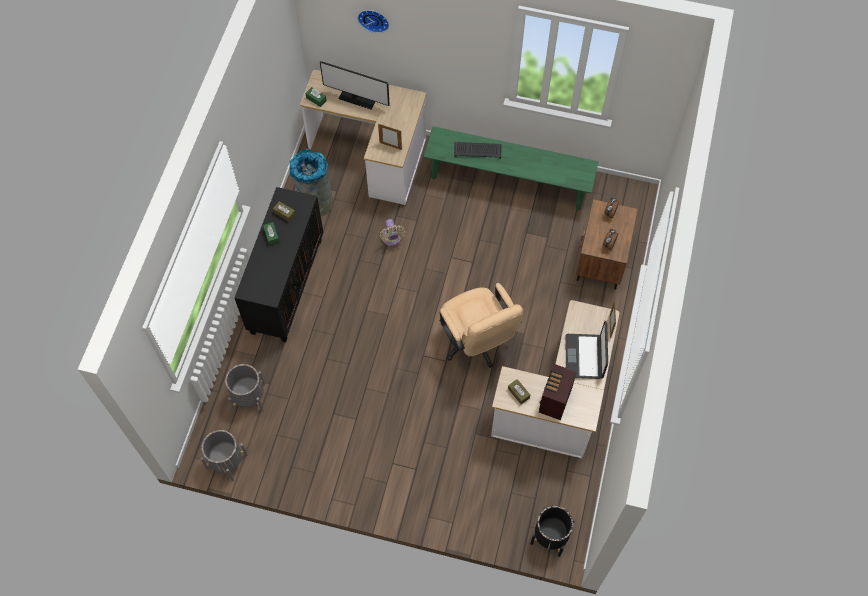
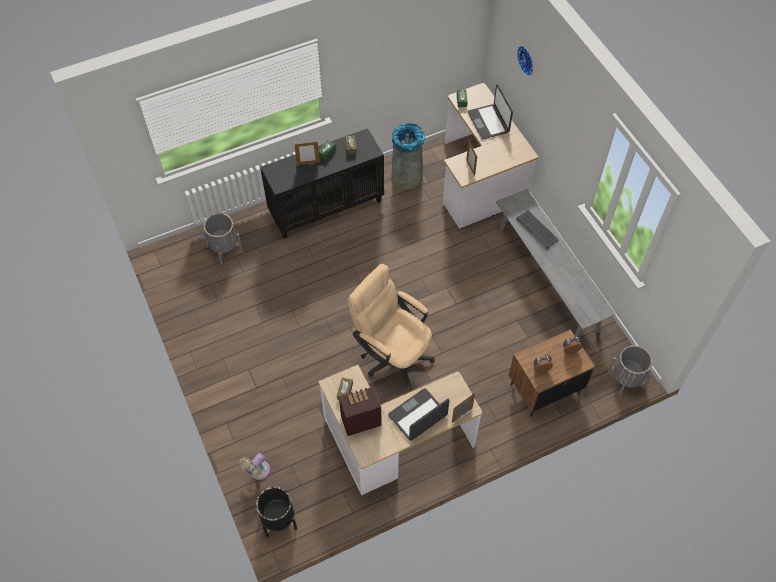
camera: 50 degrees right, 5 degrees down
grey planter [201,430,248,481] -> grey planter moved to [608,345,653,395]
monitor [320,61,390,109] -> laptop [468,84,513,139]
beige fan [380,219,405,246] -> beige fan moved to [239,453,270,480]
green bench [423,127,599,211] -> grey bench [496,189,616,336]
beige office chair [440,283,523,368] -> beige office chair turned 105 degrees clockwise [348,264,435,390]
none -> picture frame [294,142,320,165]

